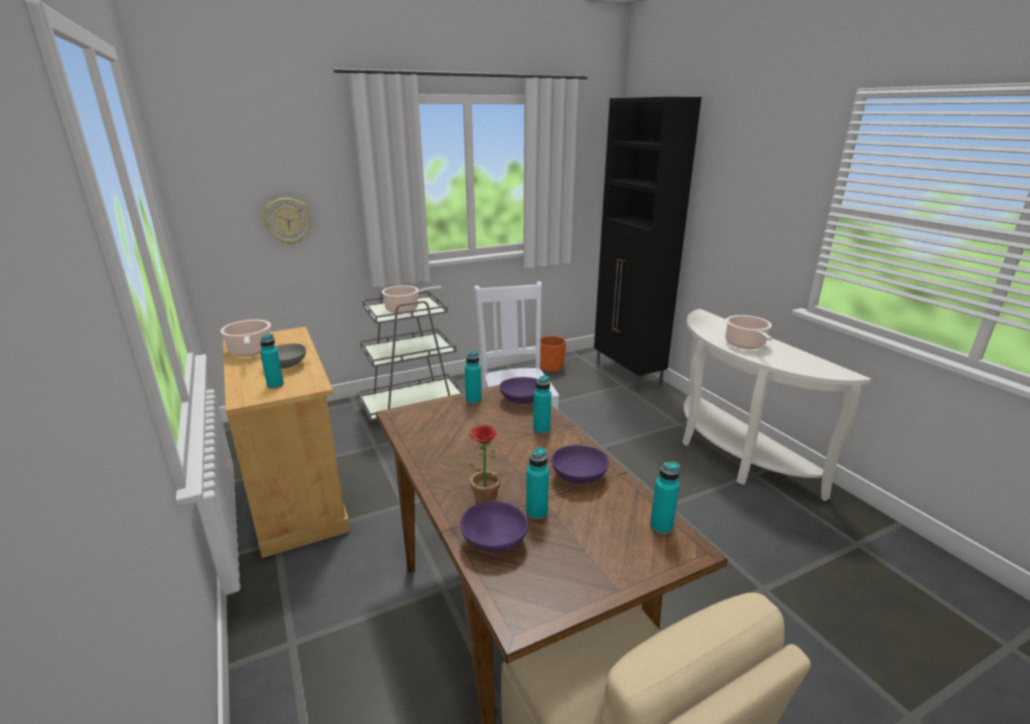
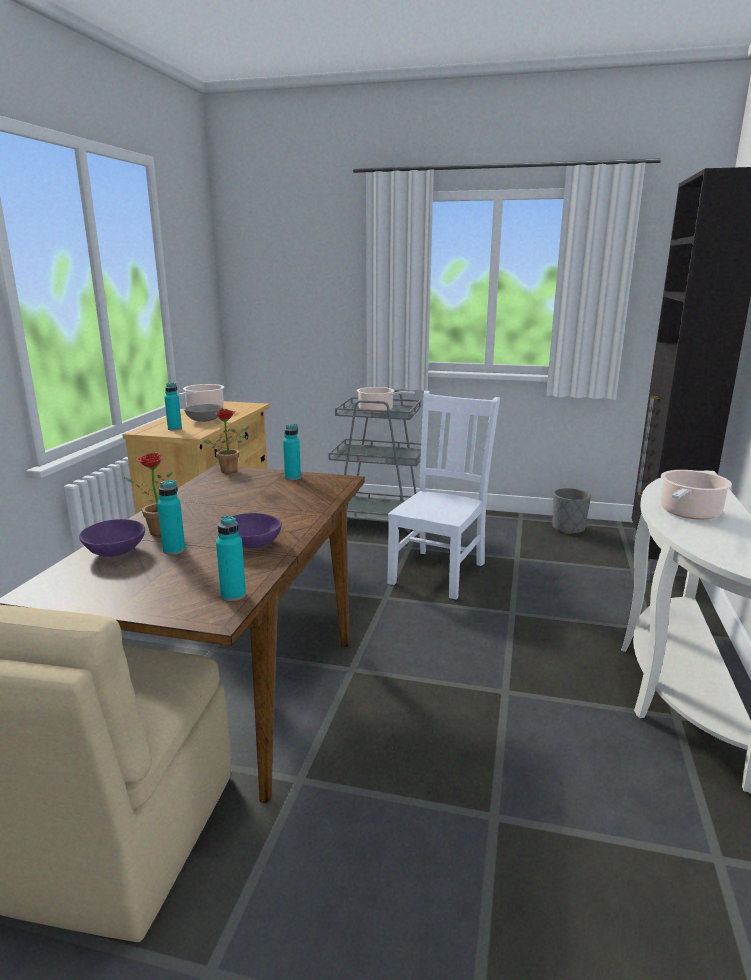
camera: 40 degrees right, 5 degrees down
wall clock [262,198,312,245] -> none
purple bowl [500,377,538,404] -> none
turquoise bottle [533,375,551,434] -> none
orange planter [540,336,566,373] -> grey planter [552,488,591,534]
none -> potted plant [204,409,249,474]

